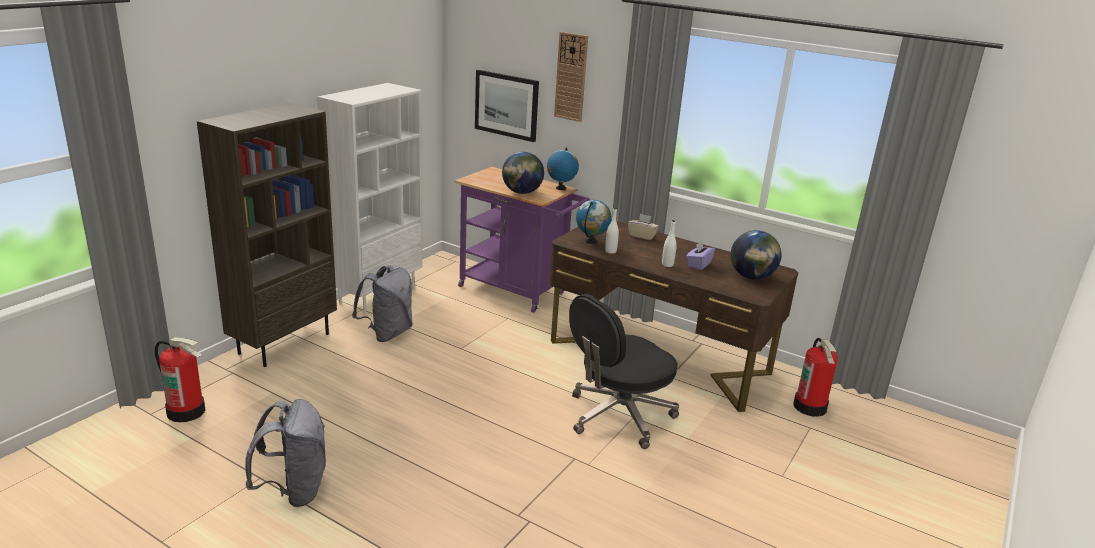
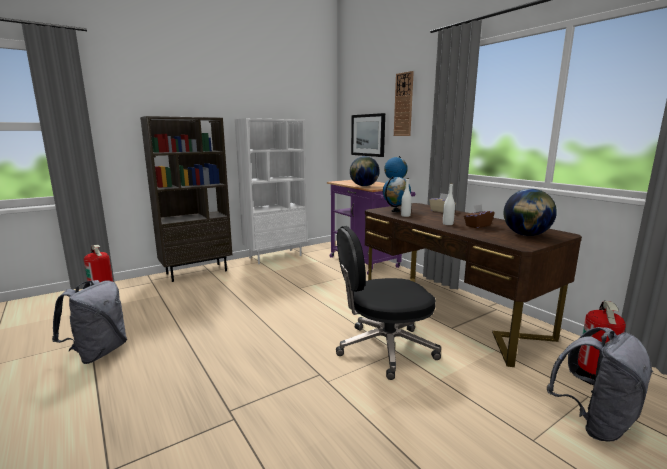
camera: 25 degrees right, 10 degrees down
grey backpack [352,266,413,342] -> grey backpack moved to [547,327,653,441]
purple tissue box [686,241,715,270] -> brown tissue box [464,204,495,228]

